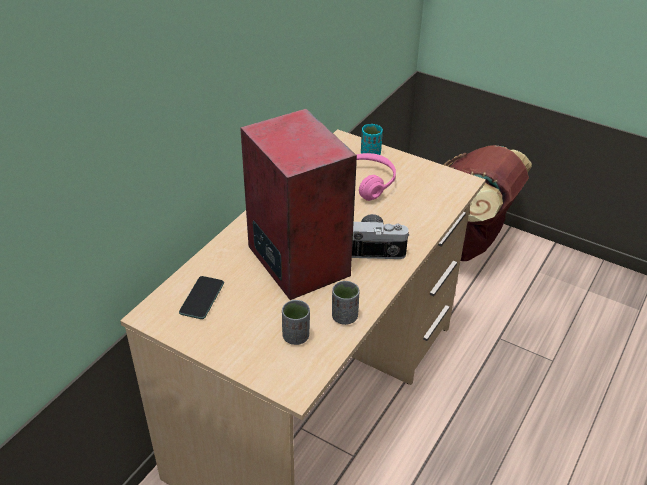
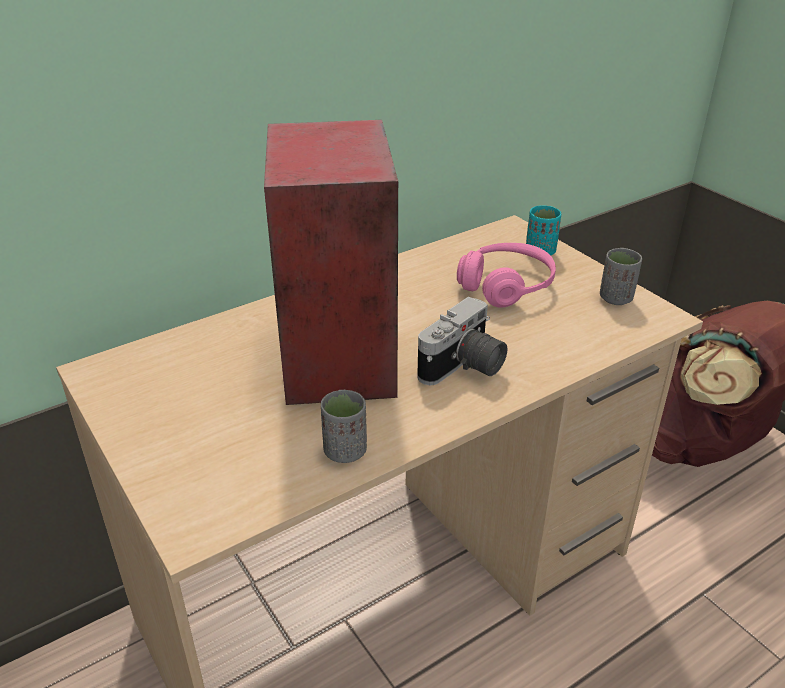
camera: 25 degrees right, 5 degrees down
phone [179,276,224,319] -> none
grey cup [282,300,310,345] -> grey cup moved to [600,248,642,305]
camera [352,214,409,259] -> camera turned 105 degrees clockwise [417,296,508,385]

